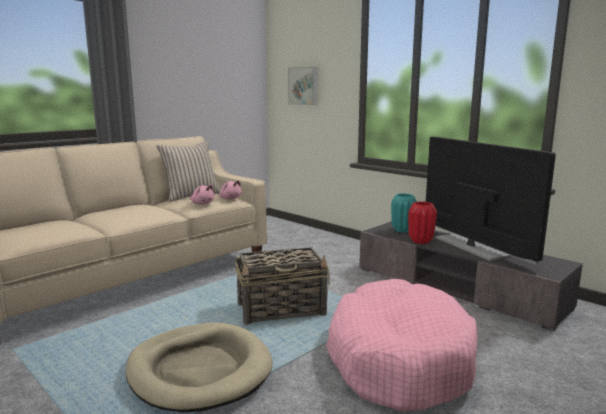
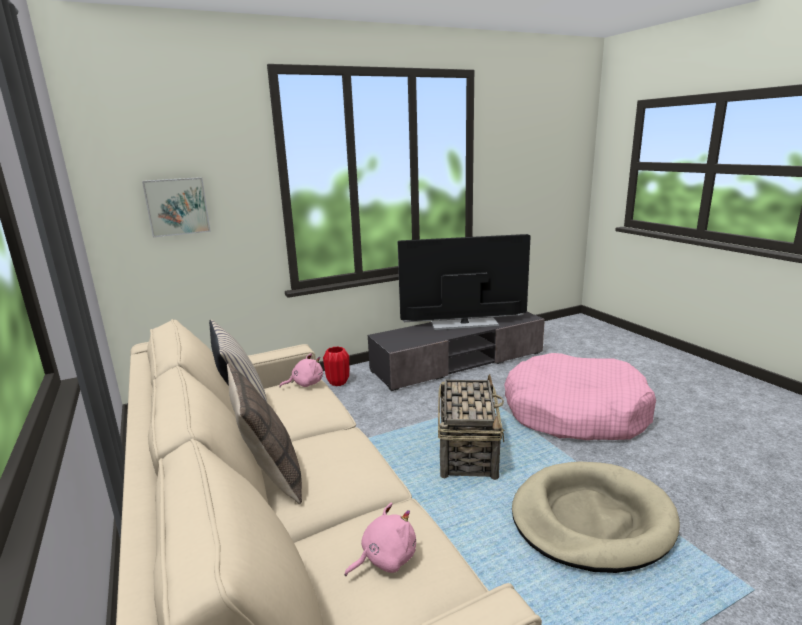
camera: 70 degrees left, 5 degrees up
pink plush toy [190,184,215,205] -> pink plush toy moved to [344,503,416,576]
turquoise vase [391,193,417,233] -> none
red vase [408,202,437,244] -> red vase moved to [323,346,349,386]
none -> pillow [227,363,302,505]

